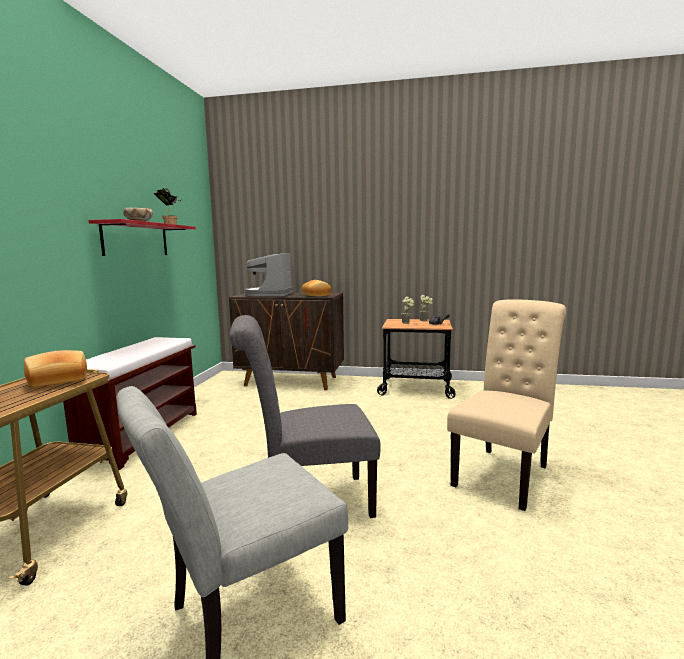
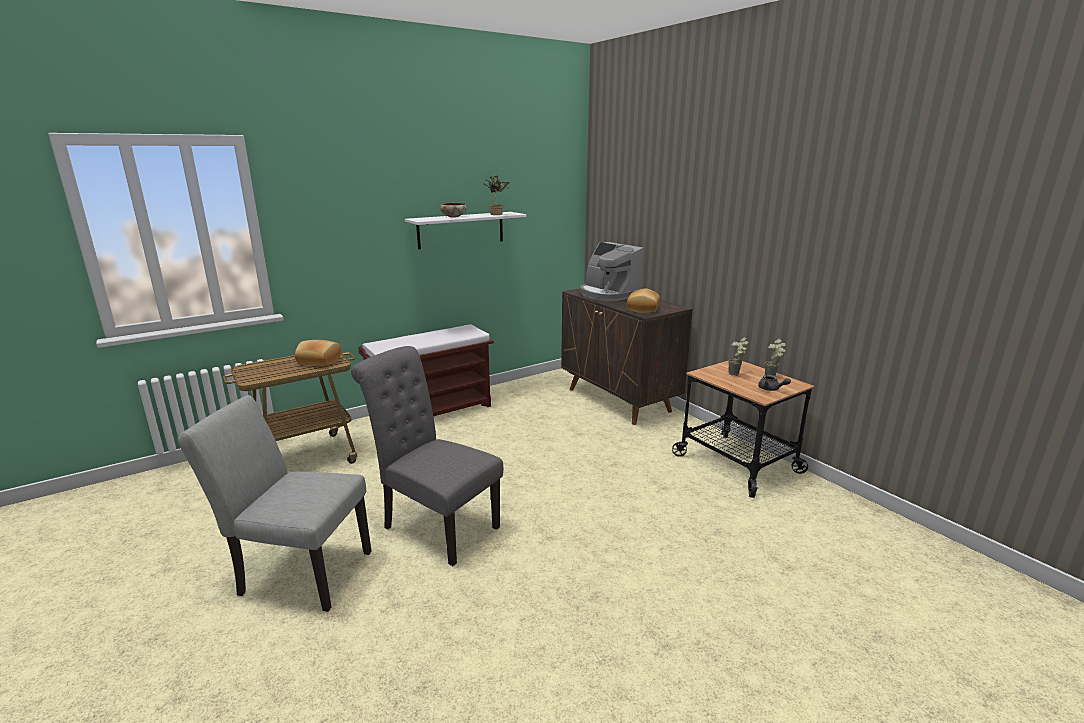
camera: 45 degrees right, 10 degrees up
red shelf [89,219,196,256] -> white shelf [405,212,527,249]
coffee machine [245,253,294,296] -> coffee machine turned 90 degrees counterclockwise [580,242,643,302]
beige chair [447,299,566,511] -> none

